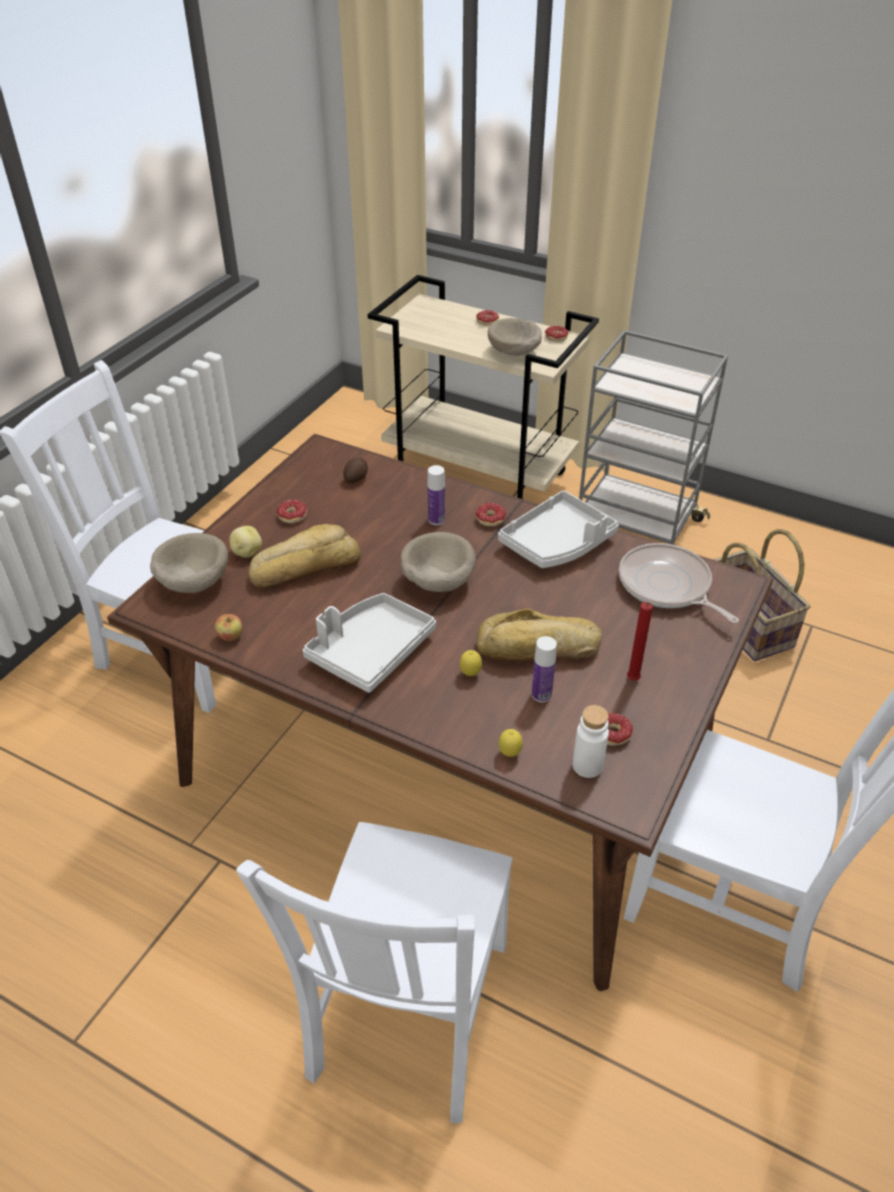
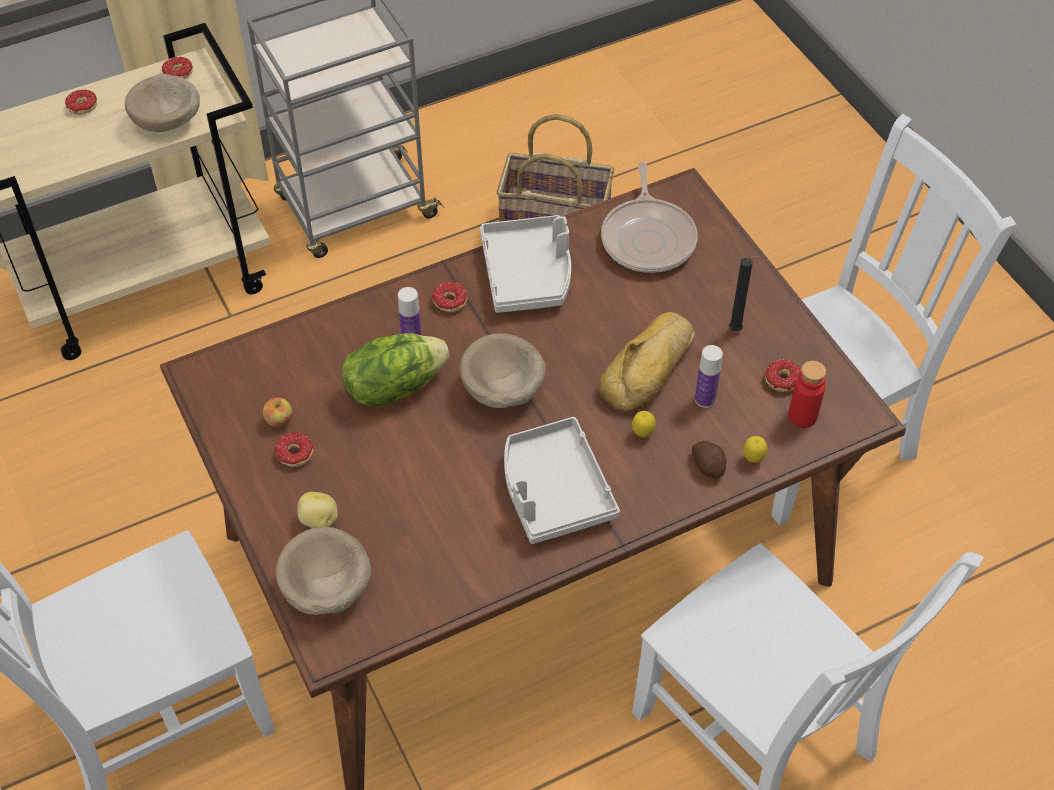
camera: 55 degrees left, 10 degrees up
apple [215,614,243,641] -> apple moved to [263,398,292,427]
bread [249,524,361,589] -> none
potato [343,458,368,483] -> potato moved to [691,441,727,479]
white bottle [573,705,609,778] -> red bottle [788,361,826,428]
frying pan [619,543,739,623] -> frying pan turned 90 degrees counterclockwise [601,162,697,273]
red candle [627,602,654,681] -> black candle [729,256,760,331]
none -> lettuce [342,333,449,406]

